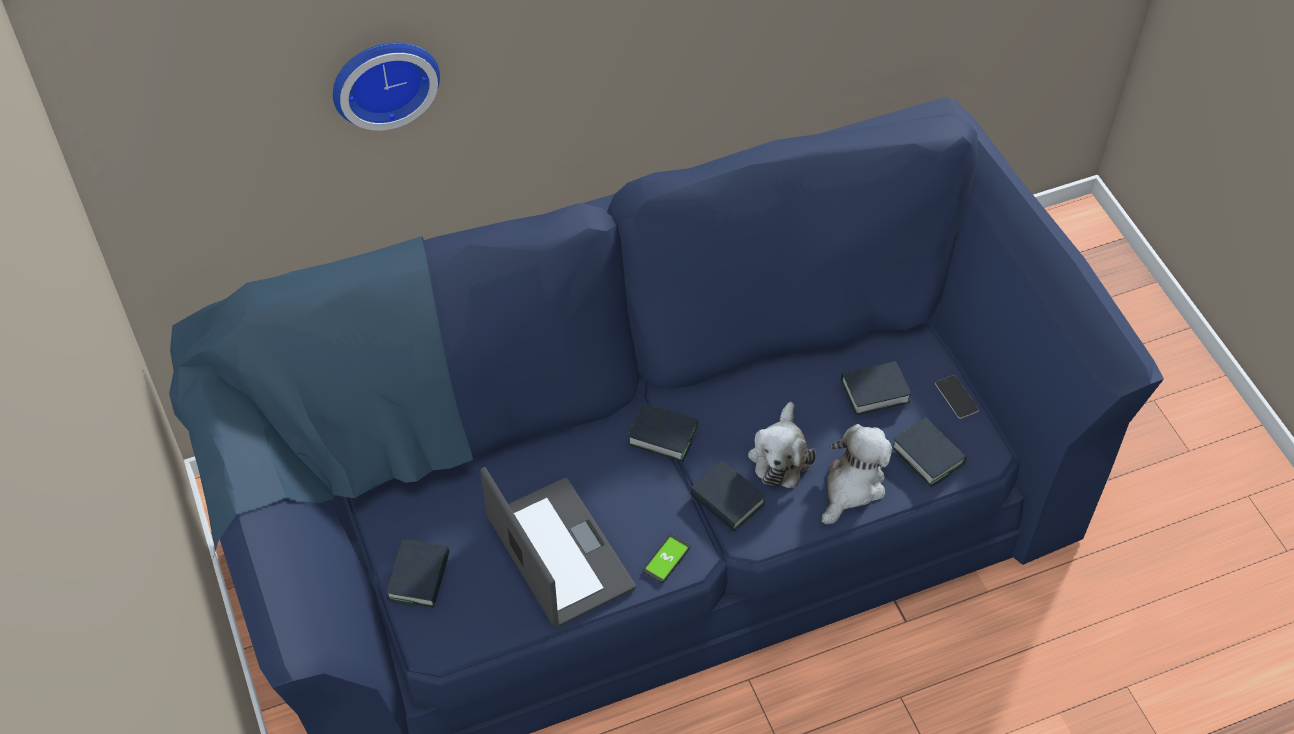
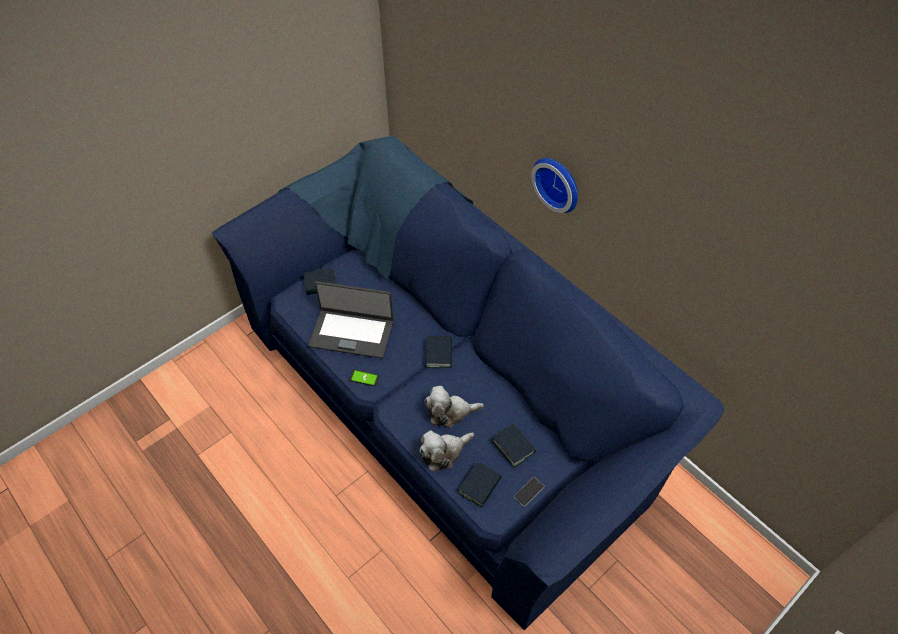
camera: 70 degrees right, 0 degrees up
wall clock [333,42,440,130] -> wall clock moved to [531,158,578,213]
laptop [480,467,636,626] -> laptop turned 60 degrees clockwise [308,281,394,358]
book [689,461,765,531] -> none
plush toy [822,424,892,524] -> plush toy turned 135 degrees clockwise [419,430,474,472]

